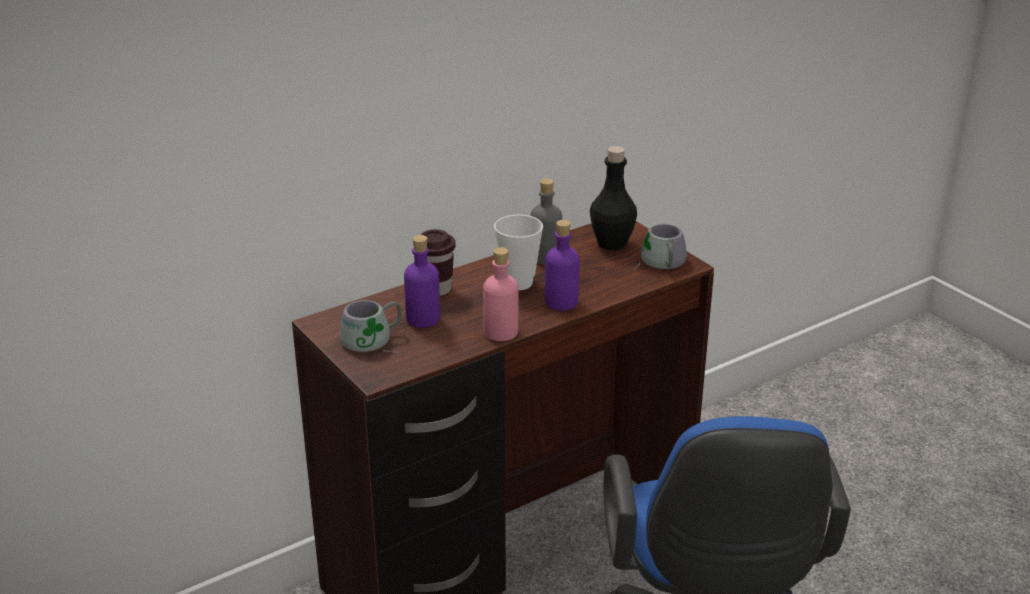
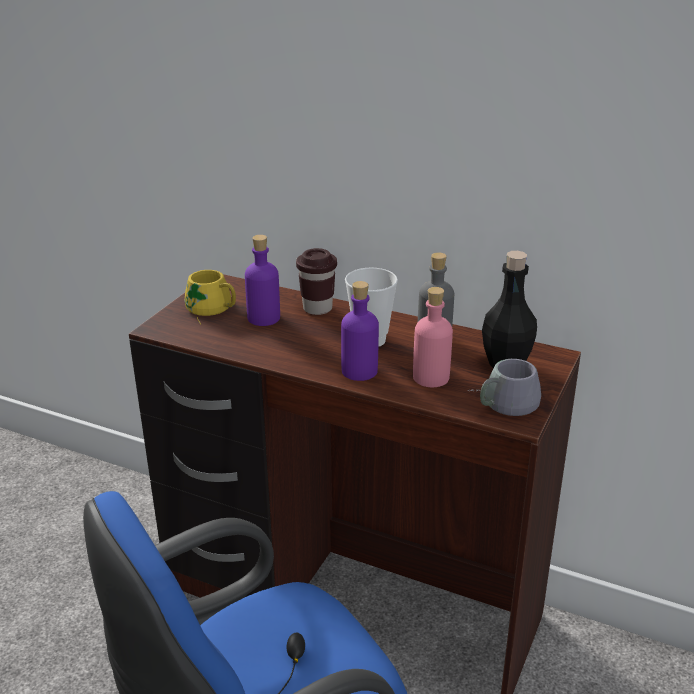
camera: 60 degrees right, 0 degrees up
grey mug [339,300,402,353] -> yellow mug [185,270,236,325]
pink bottle [483,247,519,341] -> pink bottle moved to [413,287,453,387]

